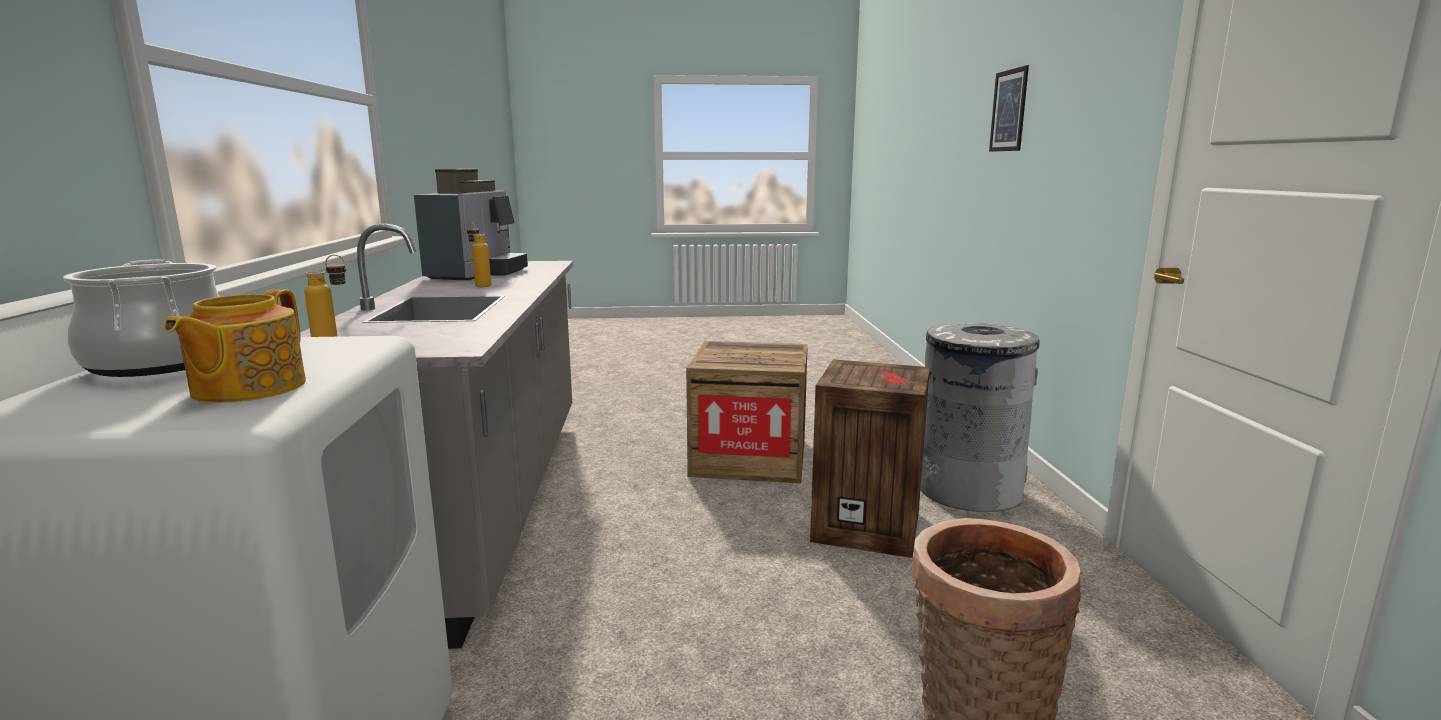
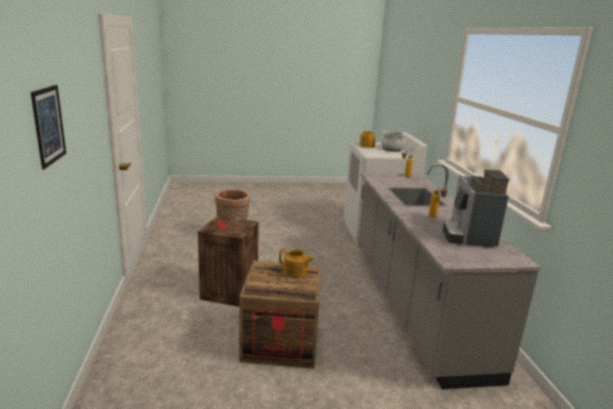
camera: 175 degrees right, 5 degrees up
grey trash can [920,323,1040,512] -> none
none -> teapot [279,249,315,278]

